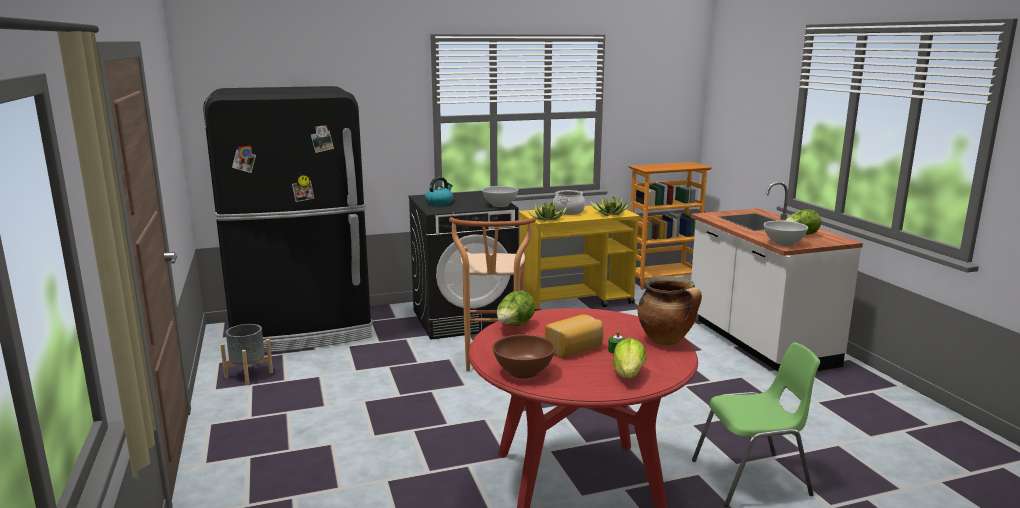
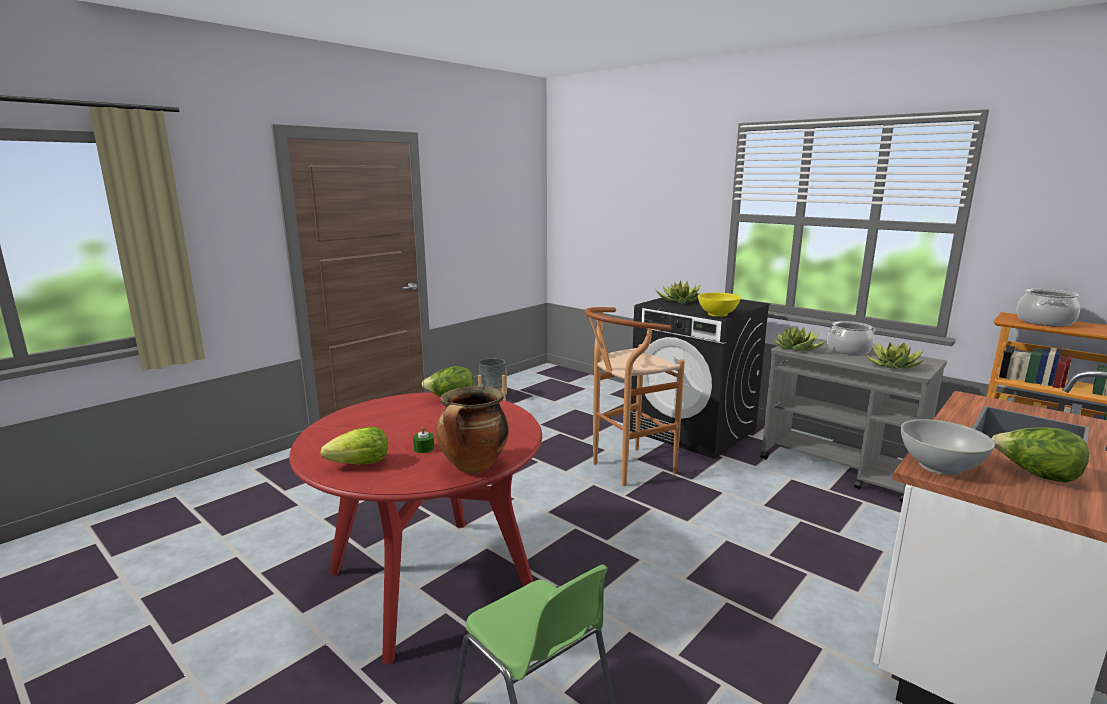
camera: 60 degrees right, 0 degrees up
black fridge [203,86,372,353] -> none
kettle [425,177,453,206] -> potted plant [656,280,701,303]
white bowl [482,186,518,207] -> yellow bowl [698,292,741,317]
brown bowl [493,334,555,379] -> none
yellow cart [519,205,640,311] -> grey cart [760,338,947,502]
bread [545,314,603,358] -> none
none -> cooking pot [1016,289,1080,327]

